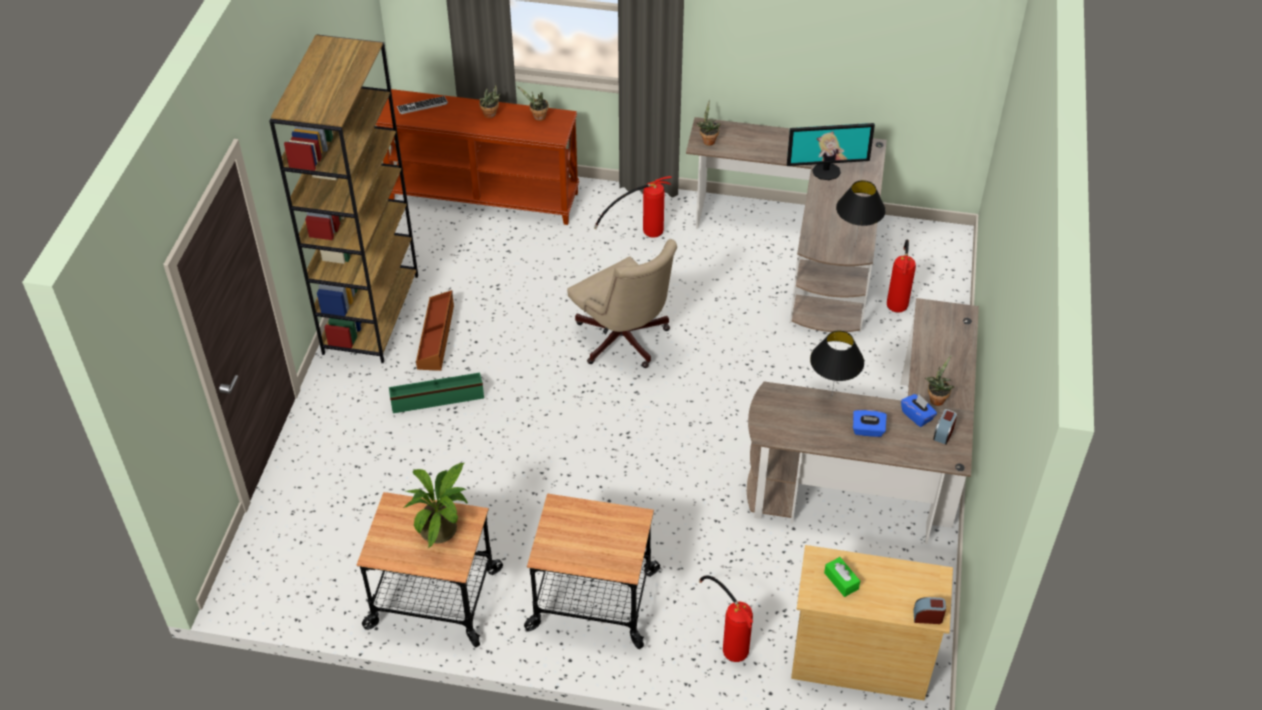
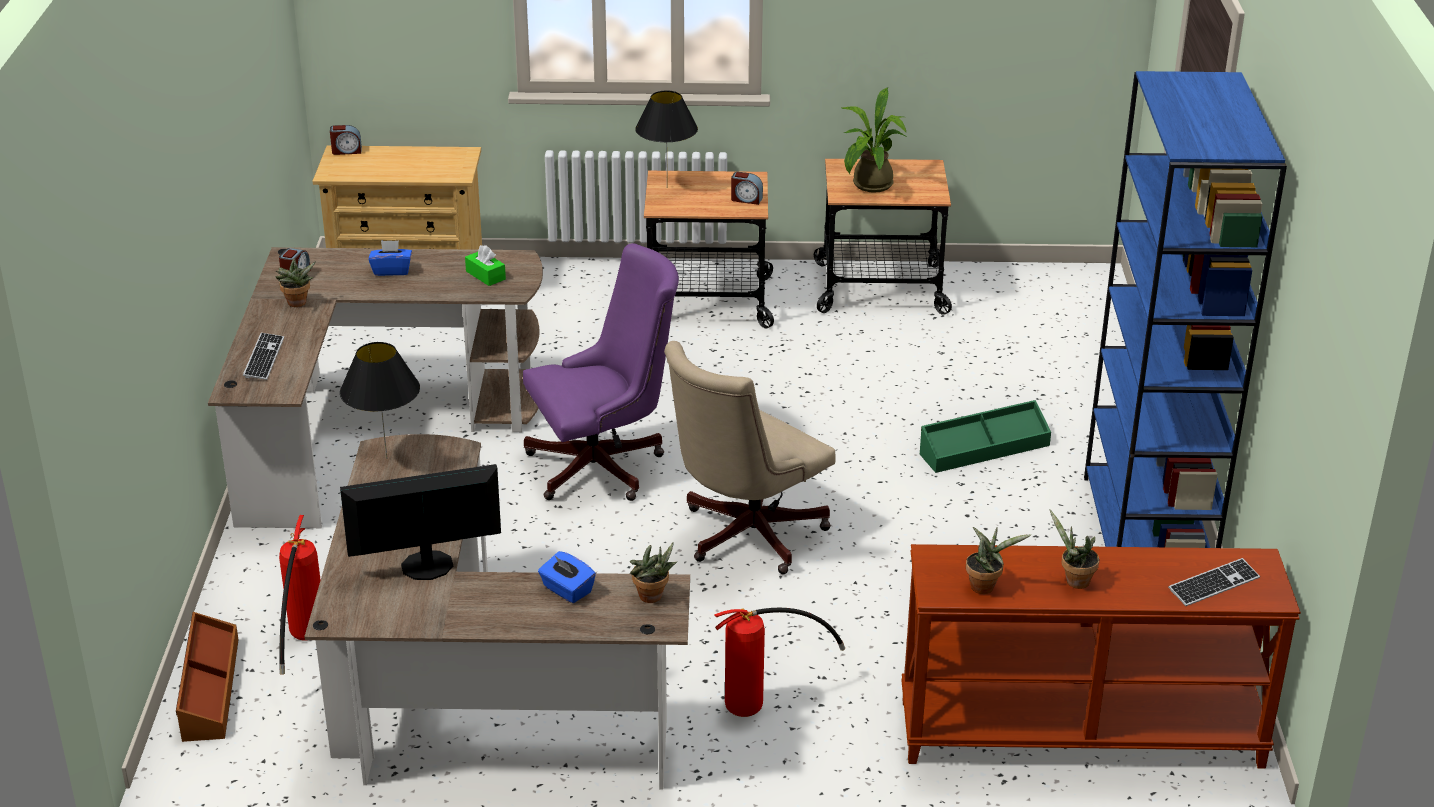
camera: 170 degrees right, 15 degrees down
brown bookcase [269,35,418,363] -> blue bookcase [1084,71,1287,548]
brown storage box [416,290,454,371] -> brown storage box moved to [176,612,239,742]
beige office chair [567,239,677,368] -> beige office chair turned 90 degrees counterclockwise [664,341,836,574]
fire extinguisher [699,575,753,662] -> none
black table lamp [810,331,864,398] -> black table lamp moved to [635,91,698,188]
green tissue box [824,557,860,597] -> green tissue box moved to [465,245,506,286]
blue tissue box [901,394,937,427] -> blue tissue box moved to [538,551,596,603]
none -> keyboard [243,333,284,380]
none -> purple office chair [523,243,679,501]
none -> alarm clock [731,172,763,205]

